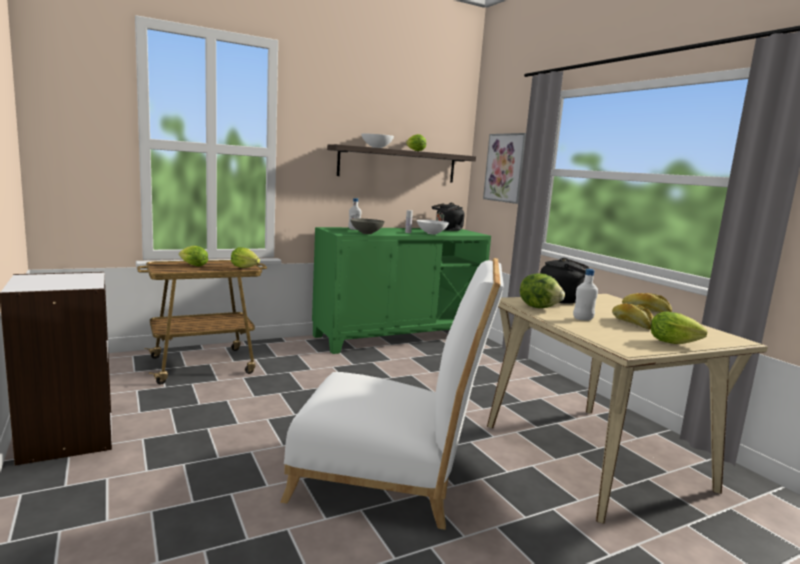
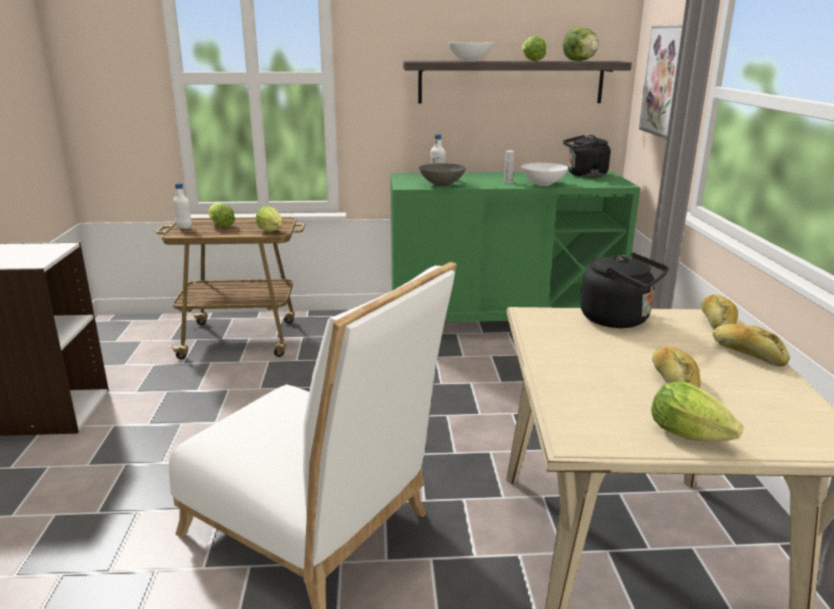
camera: 25 degrees right, 10 degrees up
lettuce [520,273,565,308] -> lettuce moved to [563,27,599,61]
white bottle [573,269,598,321] -> white bottle moved to [173,183,192,229]
none -> bread [702,295,738,330]

